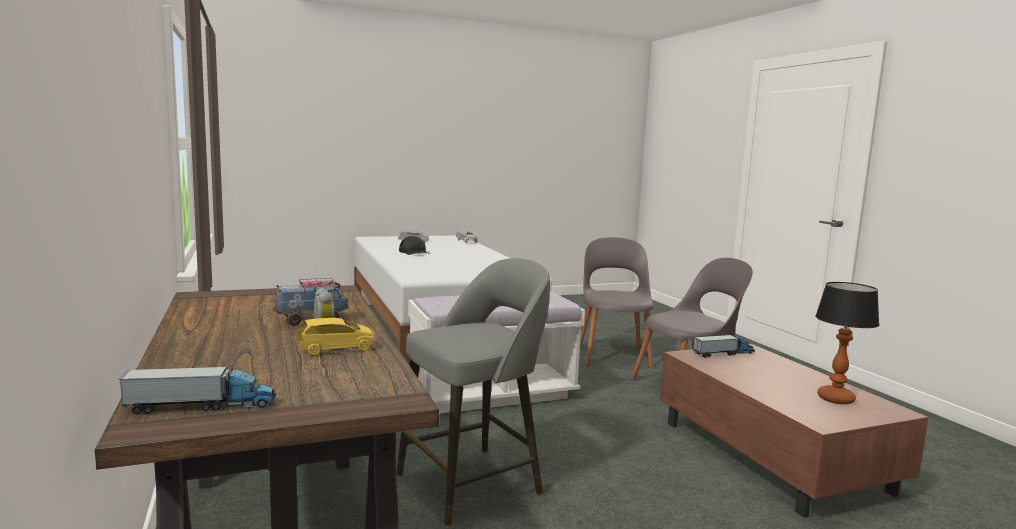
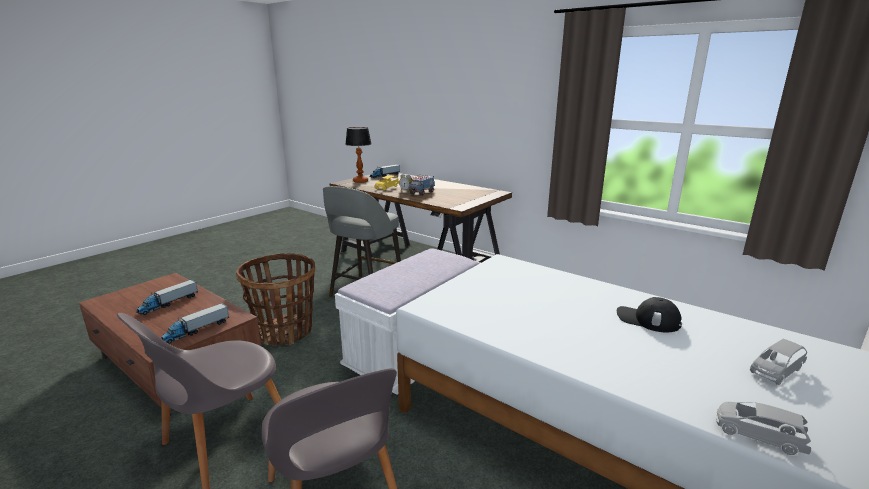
camera: 150 degrees right, 10 degrees up
table lamp [815,282,880,404] -> table lamp moved to [345,127,372,183]
none -> toy truck [136,280,198,315]
none -> basket [236,253,315,346]

